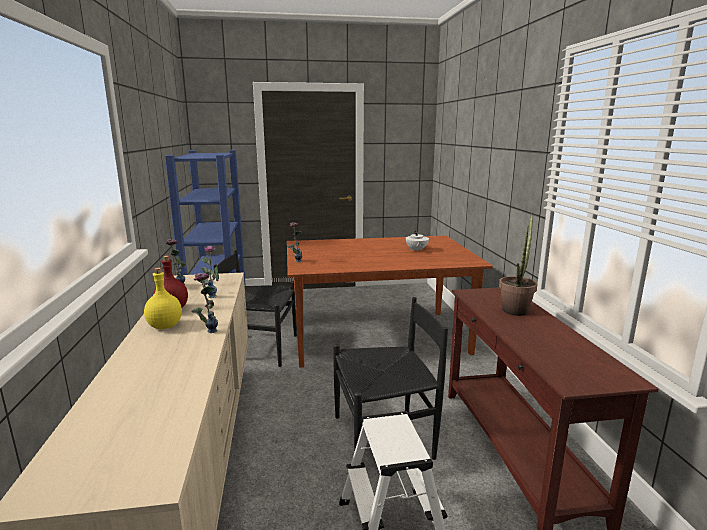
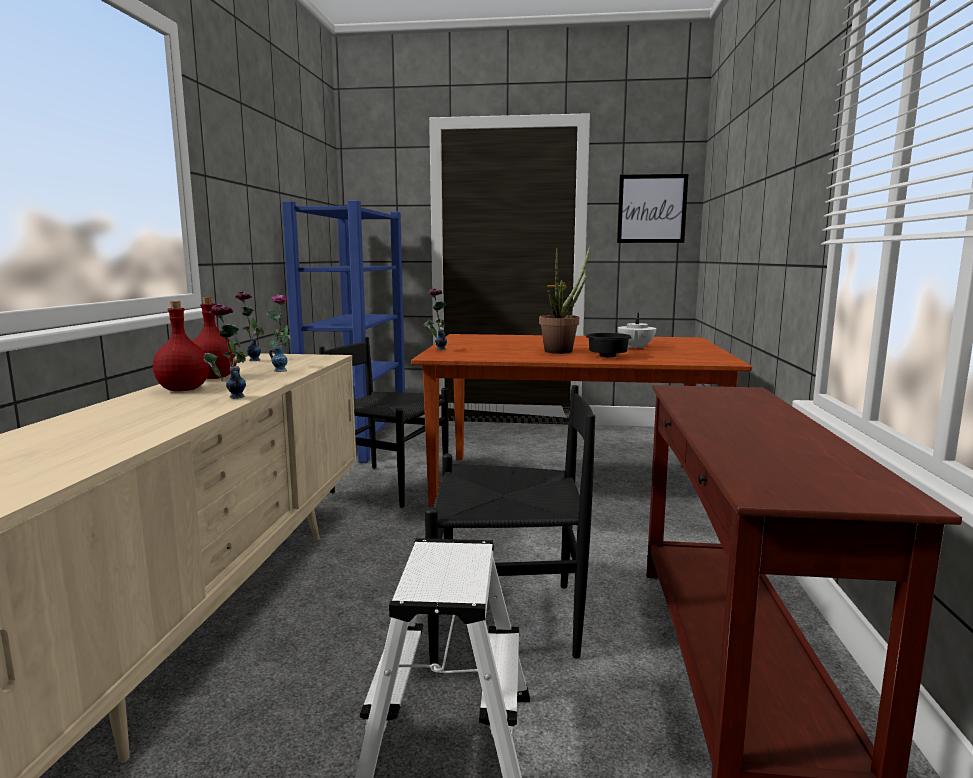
camera: 15 degrees right, 5 degrees down
yellow bottle [144,267,182,329] -> red bottle [153,301,209,391]
potted plant [499,213,537,316] -> potted plant moved to [539,246,590,354]
none -> black bowl [586,333,632,358]
none -> picture [617,174,688,243]

